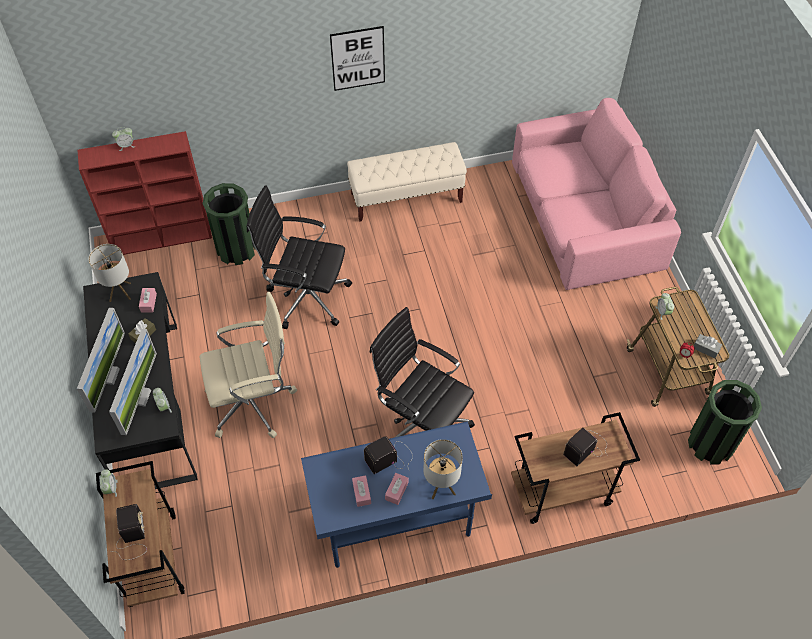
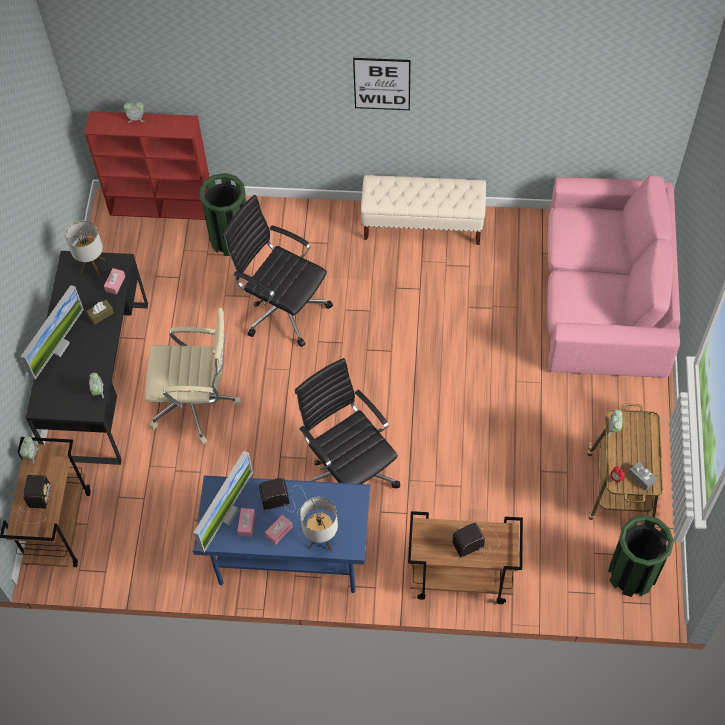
camera: 20 degrees right, 5 degrees up
monitor [109,329,157,435] -> monitor moved to [193,451,253,553]

